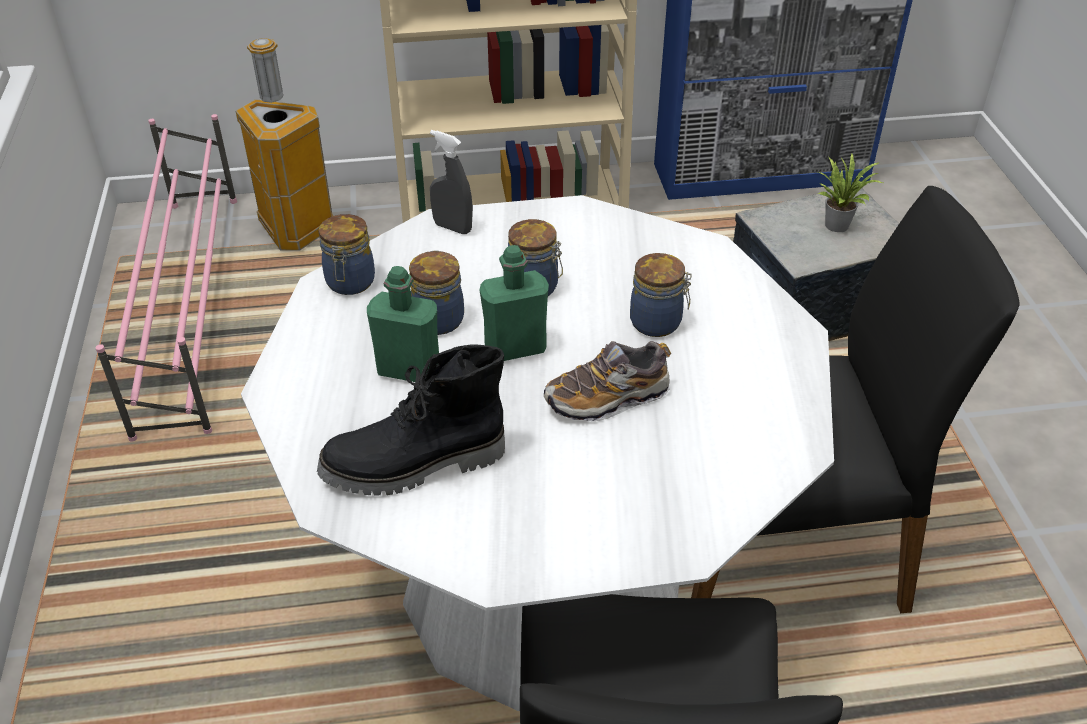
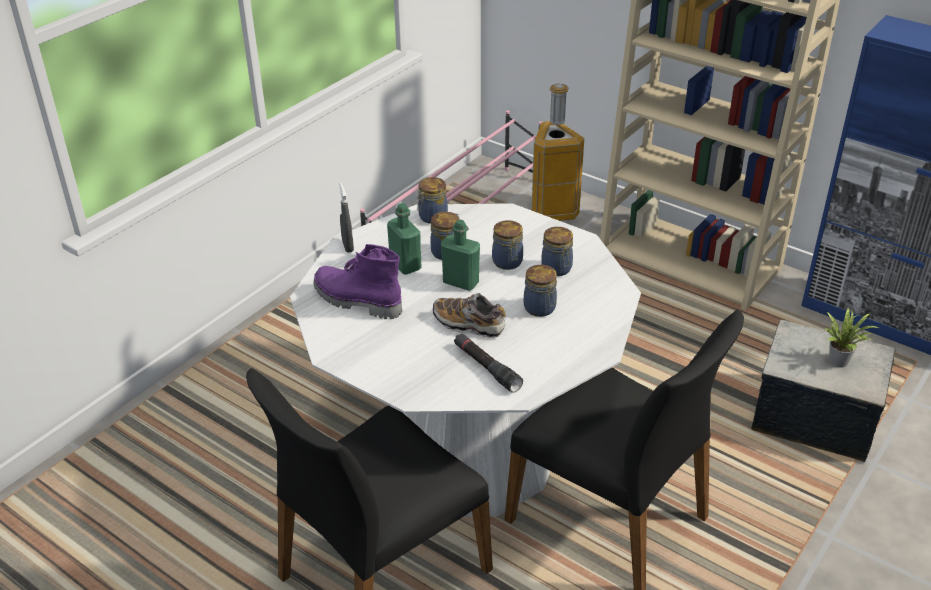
camera: 45 degrees right, 5 degrees down
black boot [317,345,505,496] -> purple boot [313,244,402,319]
grey spray bottle [430,130,473,234] -> grey spray bottle moved to [339,183,354,253]
none -> black flashlight [454,333,523,393]
none -> jar [541,227,573,276]

